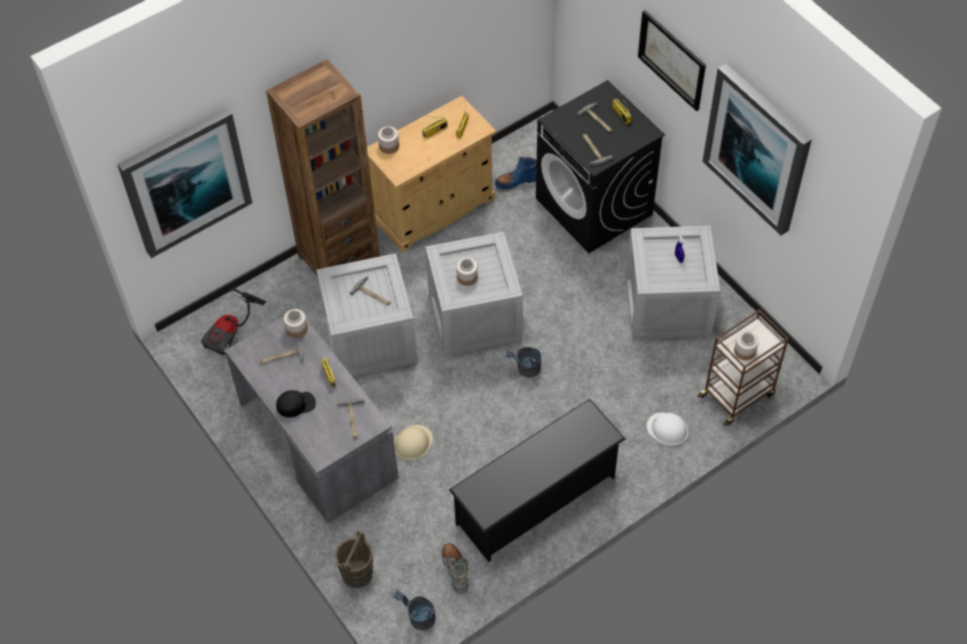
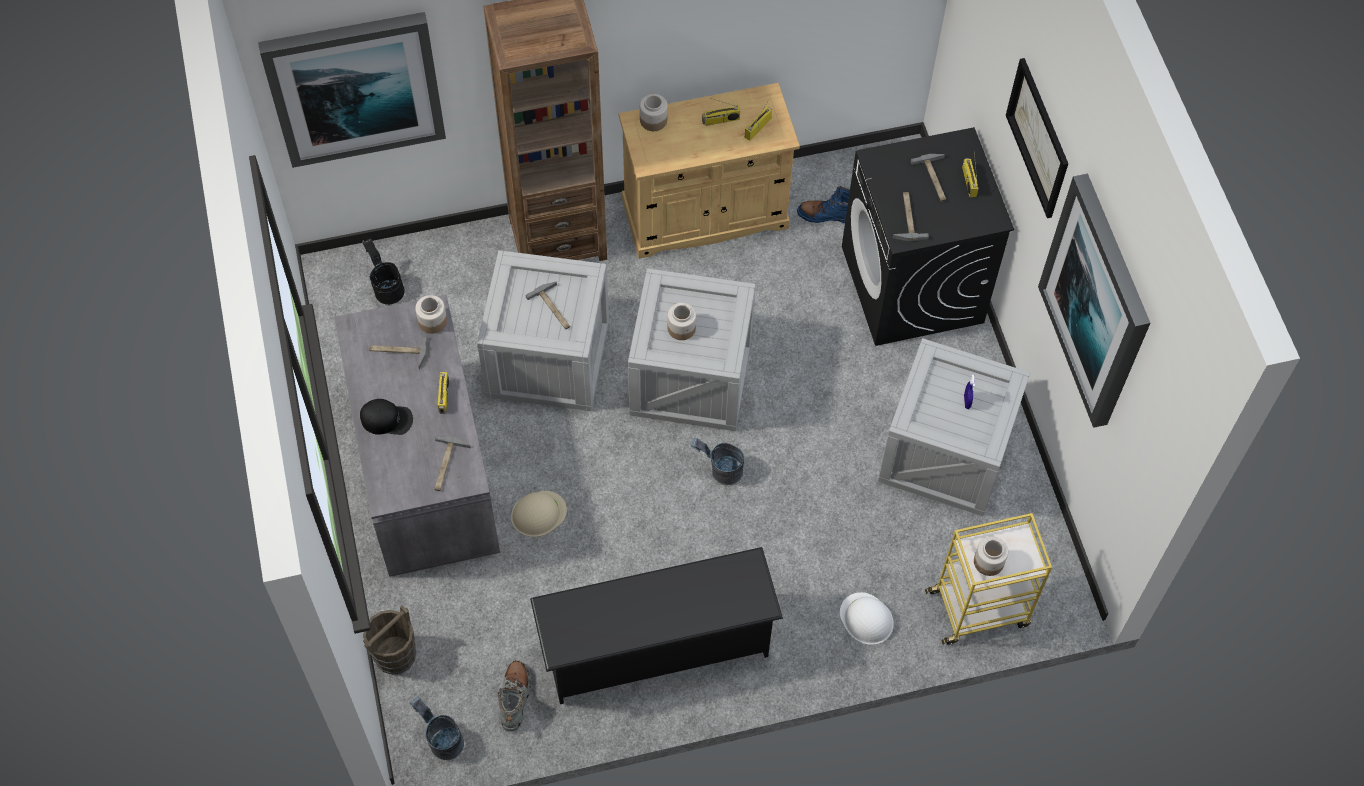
camera: 20 degrees right, 5 degrees up
vacuum cleaner [201,288,266,356] -> black bucket [362,239,405,305]
brown cart [697,309,789,426] -> yellow cart [925,513,1052,645]

